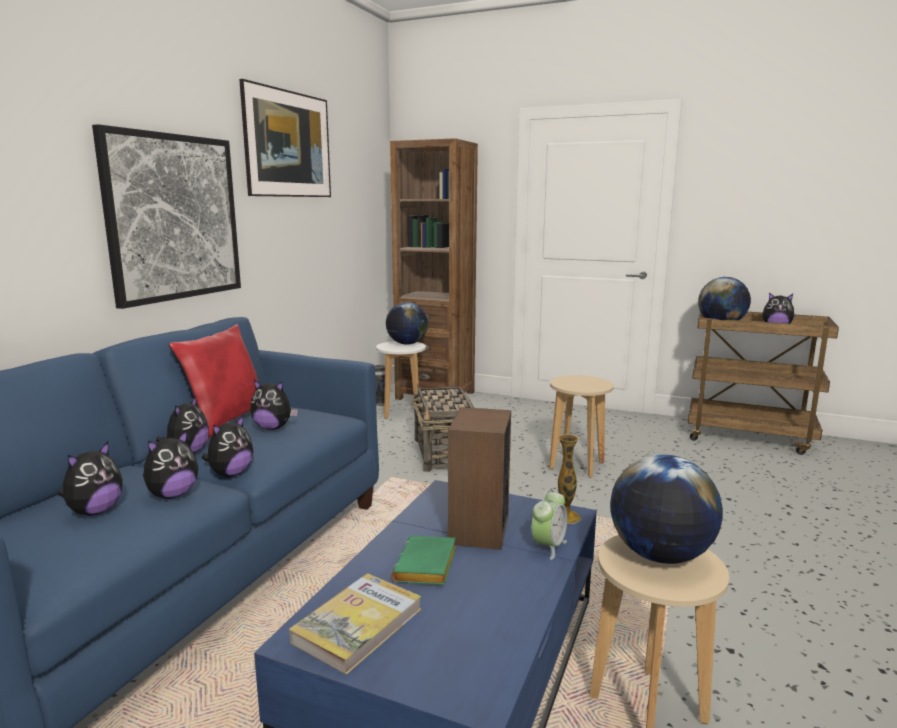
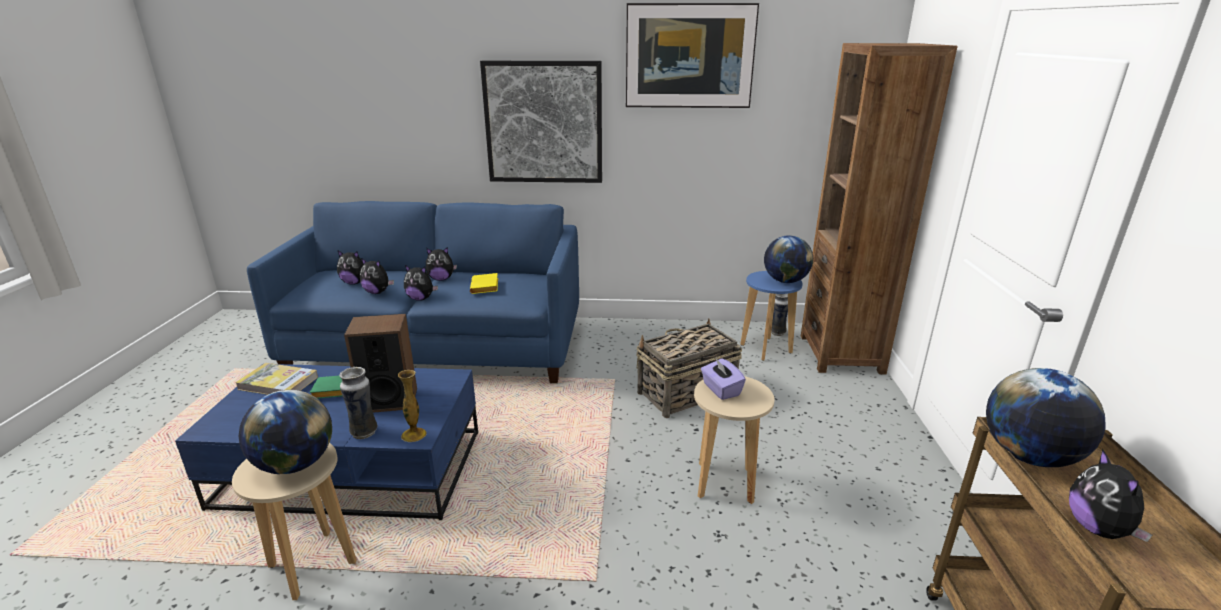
camera: 70 degrees right, 10 degrees up
red pillow [169,324,258,439] -> none
plush toy [250,380,298,430] -> yellow book [470,273,498,294]
white stool [376,341,426,419] -> blue stool [740,271,803,361]
alarm clock [532,488,567,560] -> vase [340,367,378,439]
none -> purple tissue box [701,357,746,400]

